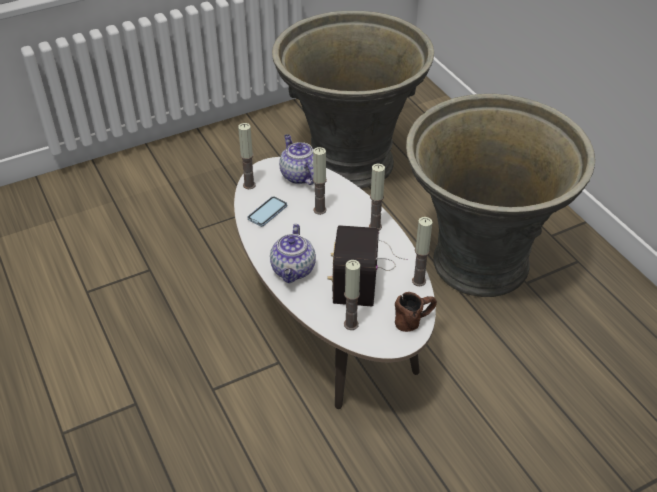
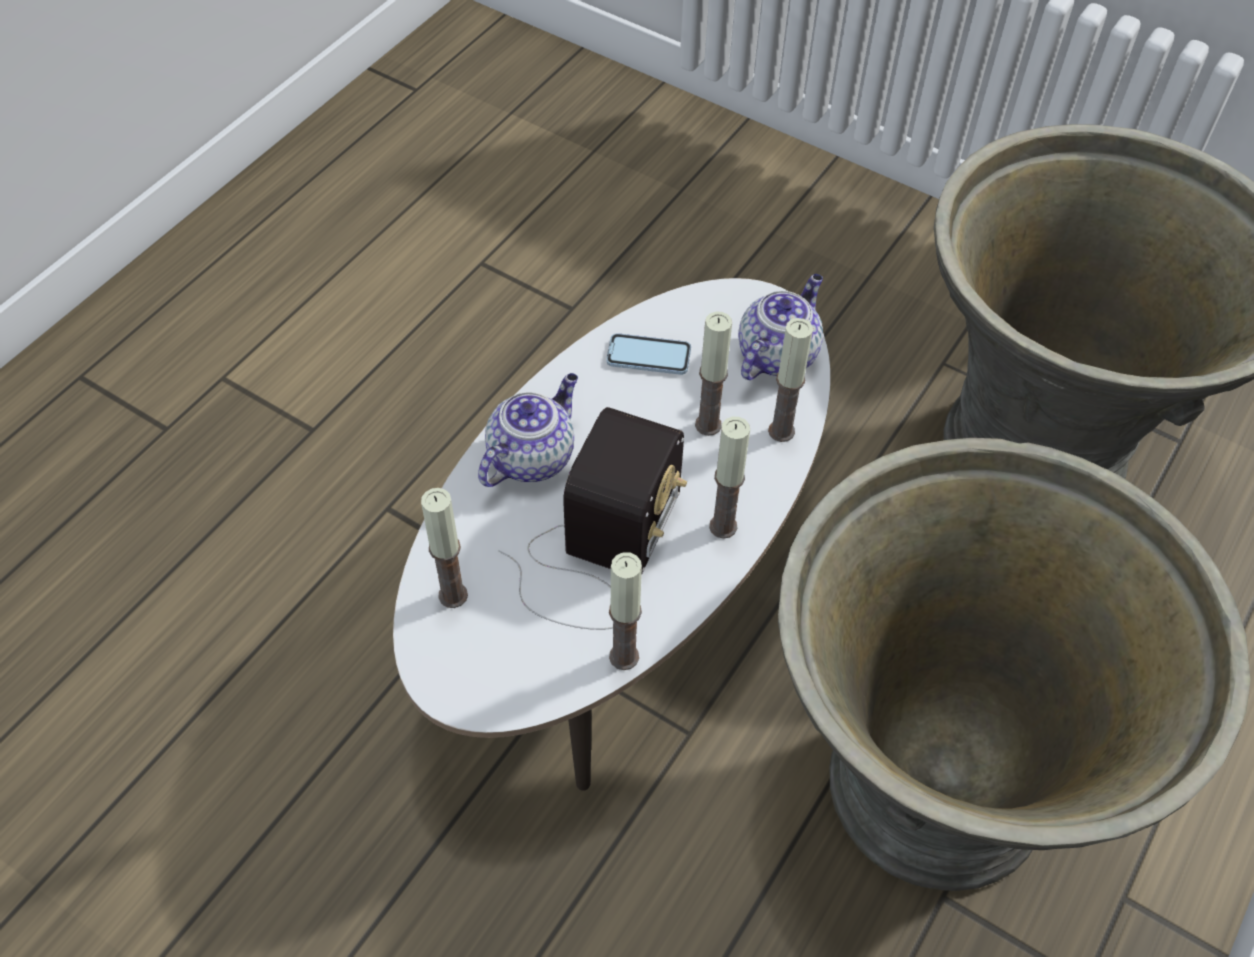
camera: 60 degrees right, 10 degrees up
candle [238,123,256,189] -> candle moved to [768,318,813,442]
teapot [270,224,316,283] -> teapot turned 150 degrees clockwise [478,373,578,487]
radio [327,225,408,306] -> radio turned 135 degrees clockwise [498,407,687,630]
brown mug [395,292,437,332] -> none

